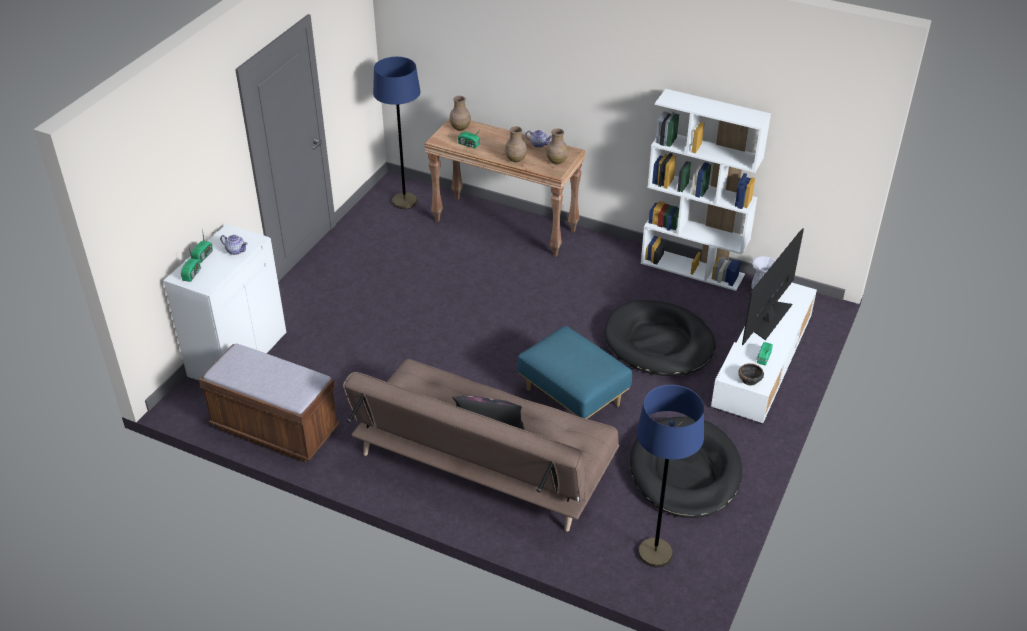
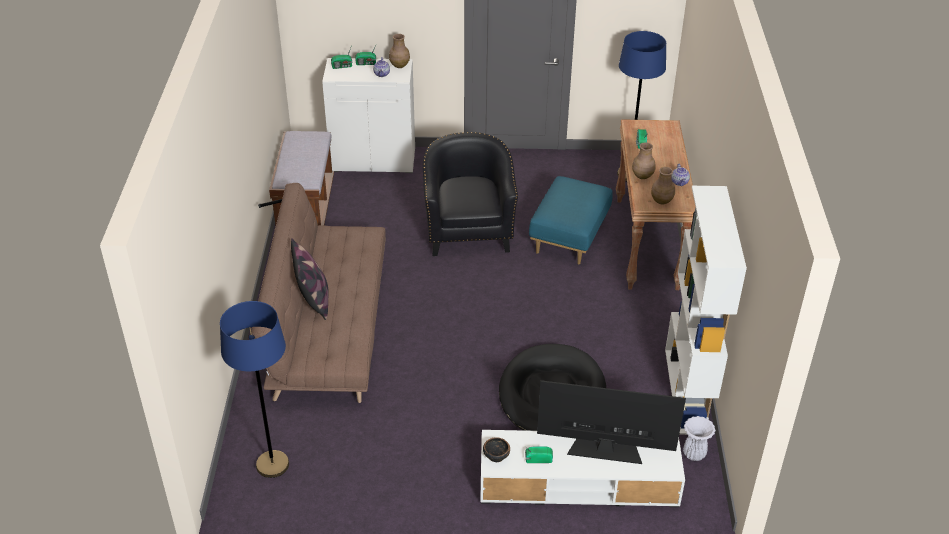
camera: 65 degrees right, 0 degrees up
brown vase [449,96,471,131] -> brown vase moved to [389,34,410,68]
blue ottoman [517,326,632,419] -> blue ottoman moved to [529,176,613,264]
black dog bed [630,417,742,518] -> none
none -> black armchair [423,132,518,256]

